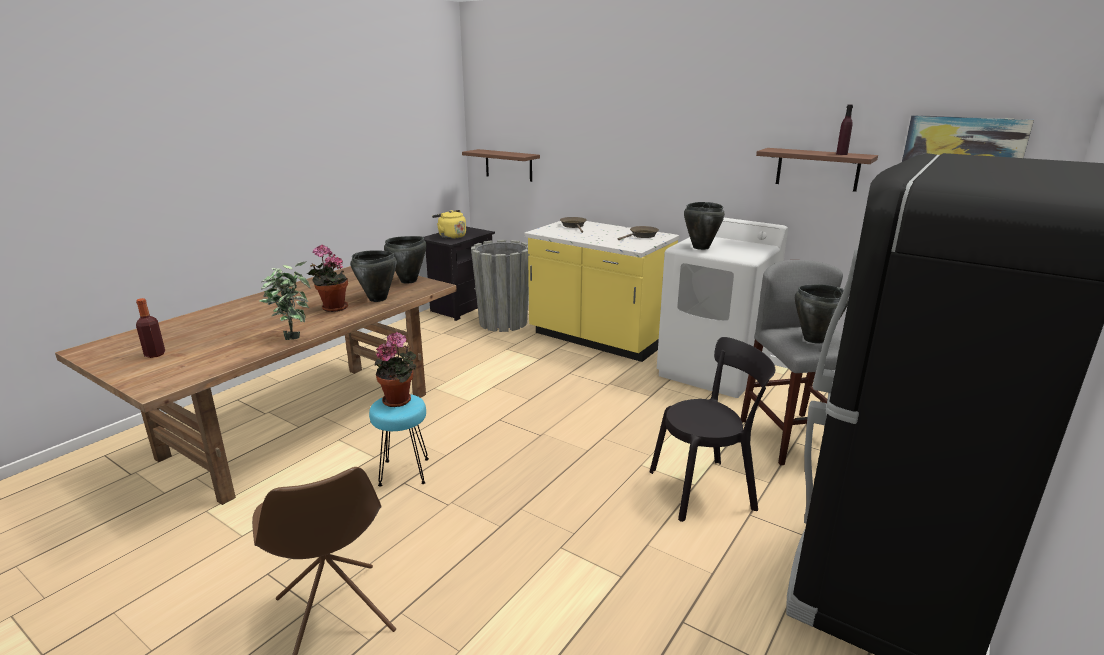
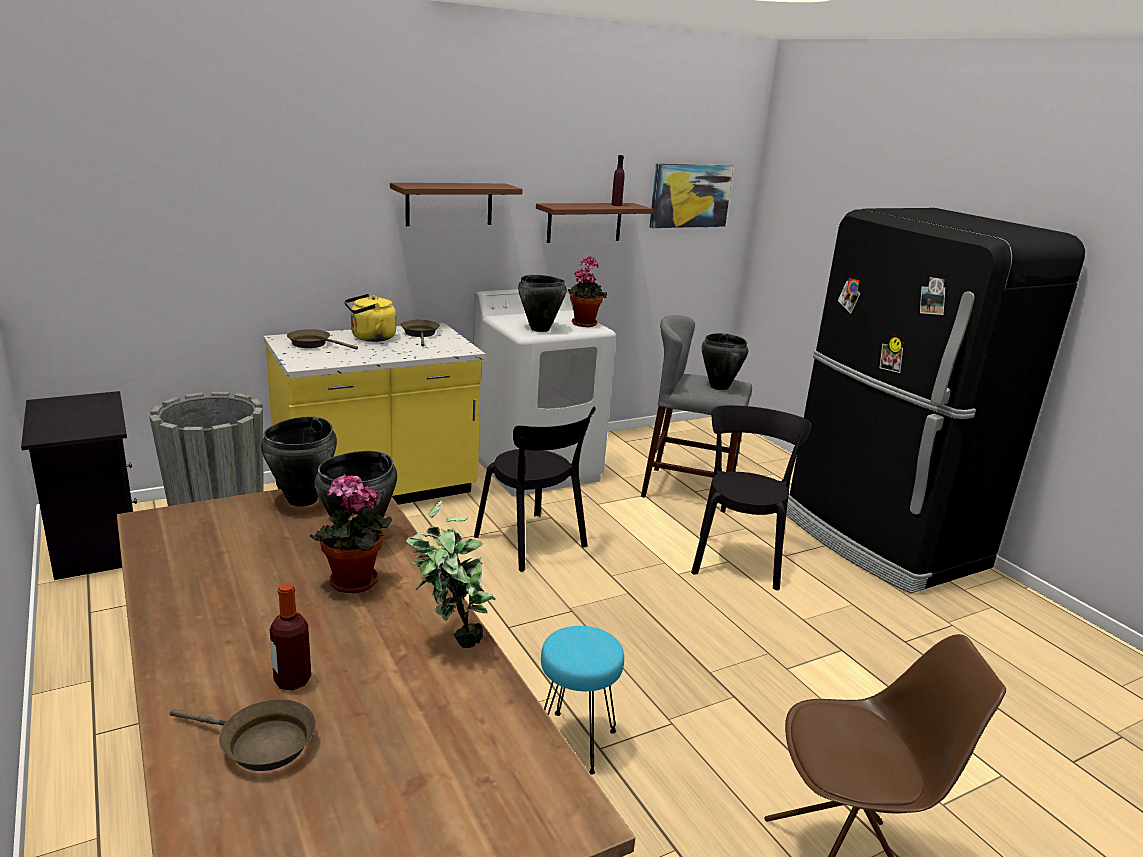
camera: 65 degrees left, 0 degrees up
bottle [136,298,165,358] -> bottle moved to [270,583,311,690]
potted plant [375,332,416,407] -> potted plant moved to [568,256,607,327]
yellow kettle [432,210,466,239] -> yellow kettle moved to [344,294,396,342]
brown shelf [462,149,540,182] -> brown shelf moved to [390,183,523,226]
none -> brown frying pan [170,699,316,771]
none -> black chair [474,407,596,572]

